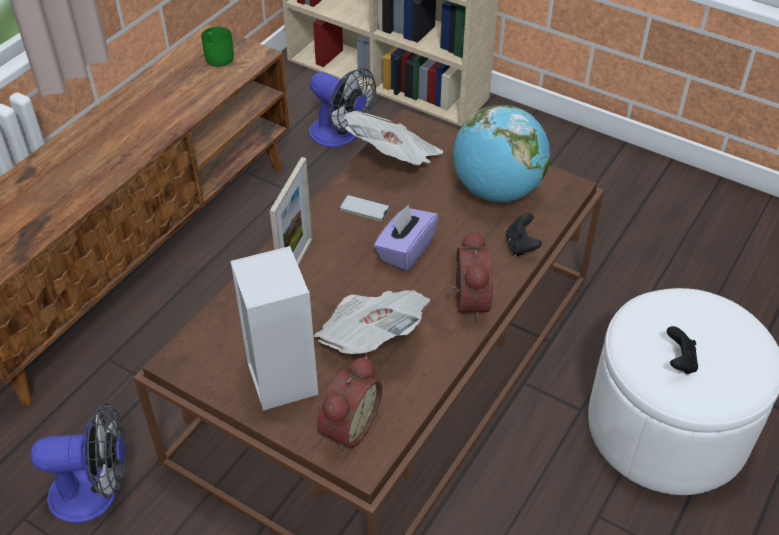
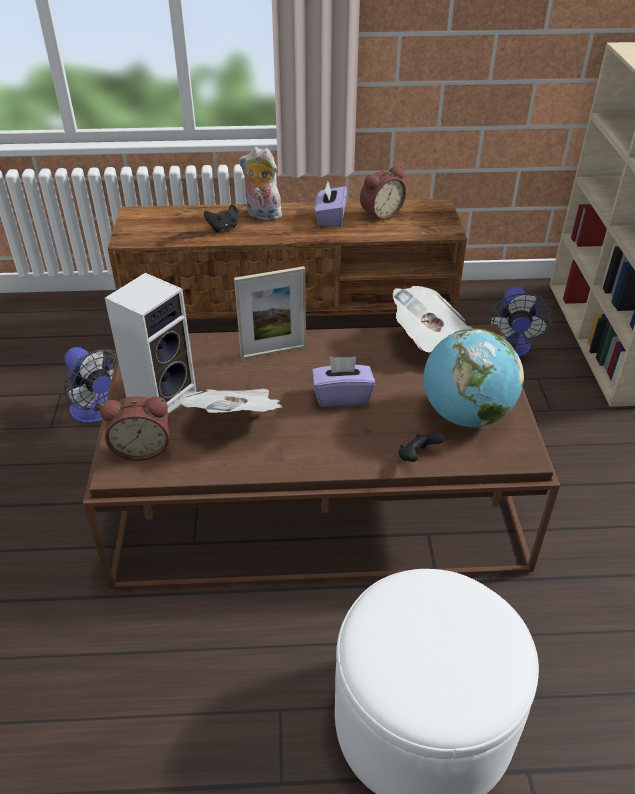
camera: 55 degrees right, 5 degrees down
green mug [201,27,234,67] -> none
phone [339,194,390,221] -> none
alarm clock [450,230,493,321] -> alarm clock moved to [360,166,406,221]
black game controller [667,326,698,374] -> black game controller moved to [204,205,238,232]
none -> plush toy [239,147,285,221]
none -> purple tissue box [315,182,347,227]

